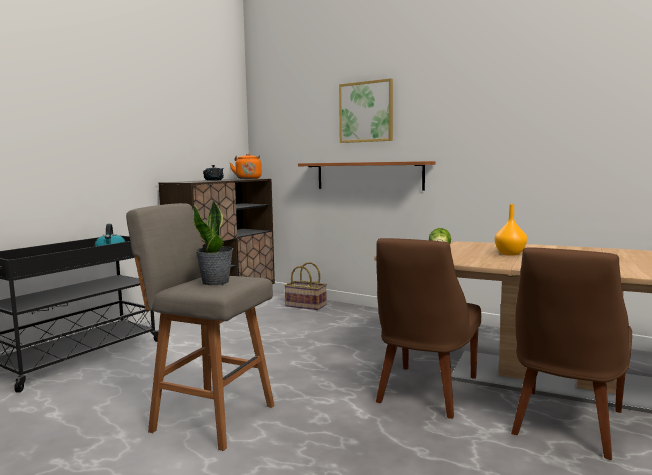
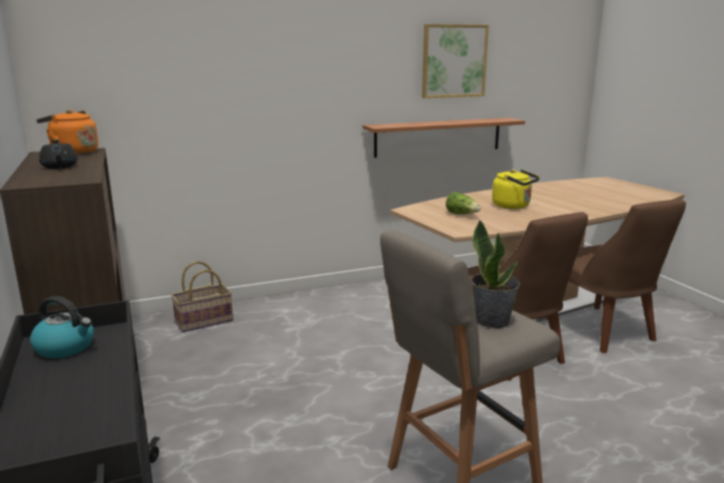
camera: 55 degrees left, 10 degrees up
shelf [298,161,435,191] -> shelf moved to [363,118,525,158]
picture [339,78,393,143] -> picture moved to [422,24,489,98]
orange vase [495,204,527,256] -> yellow kettle [492,170,540,209]

